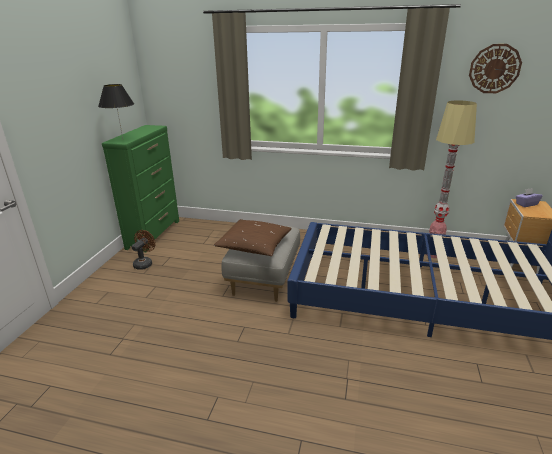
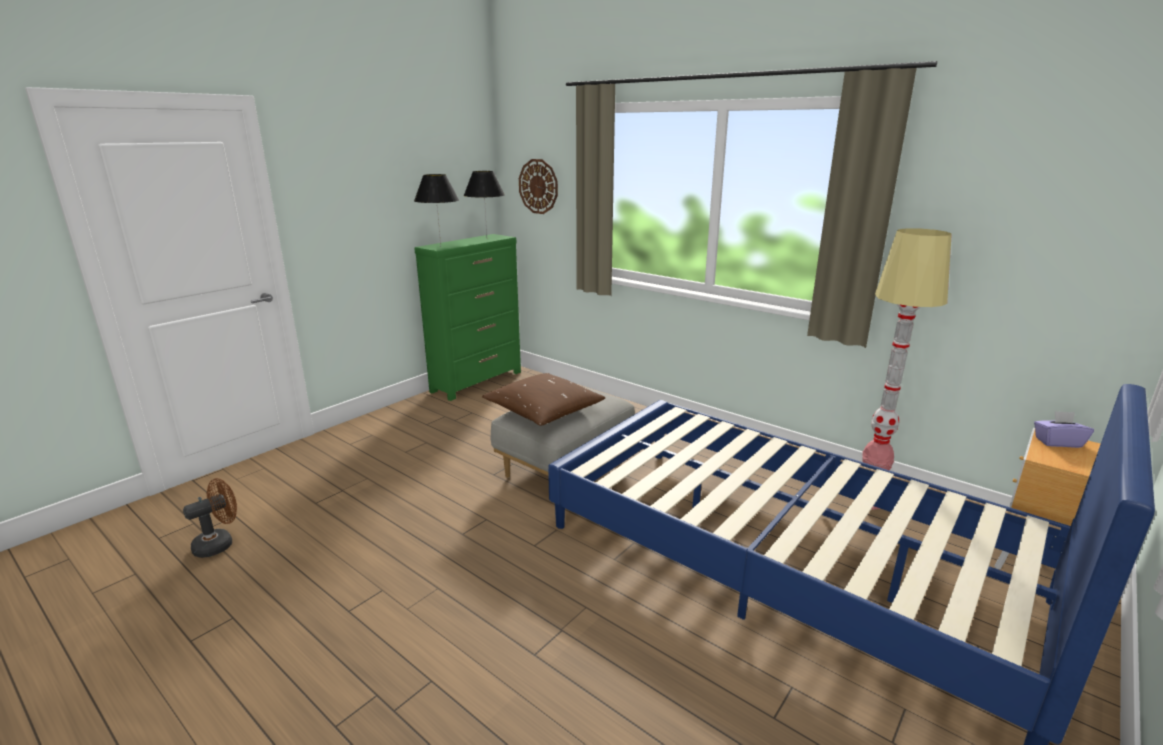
camera: 25 degrees right, 5 degrees down
brown fan [132,230,156,270] -> brown fan moved to [183,478,237,558]
wall clock [469,44,522,93] -> wall clock moved to [519,159,558,214]
none -> black table lamp [464,171,505,237]

